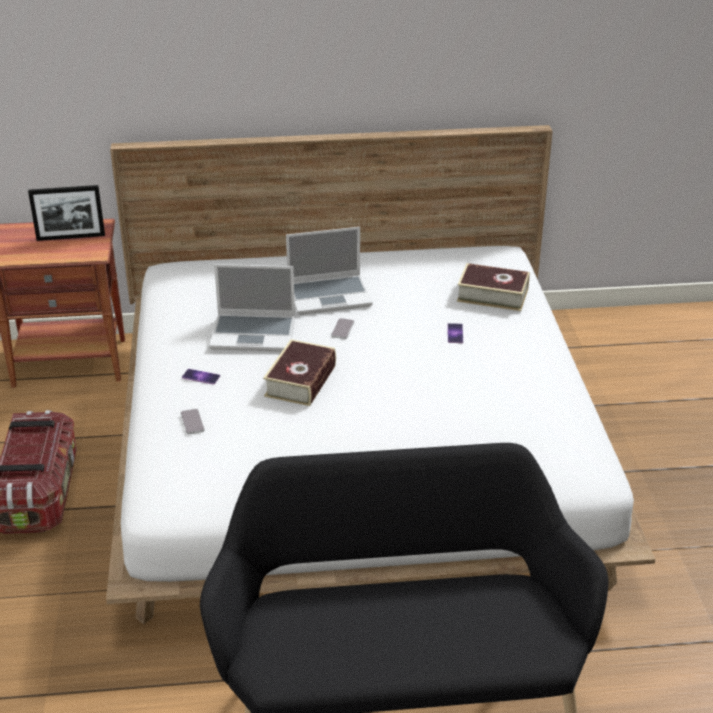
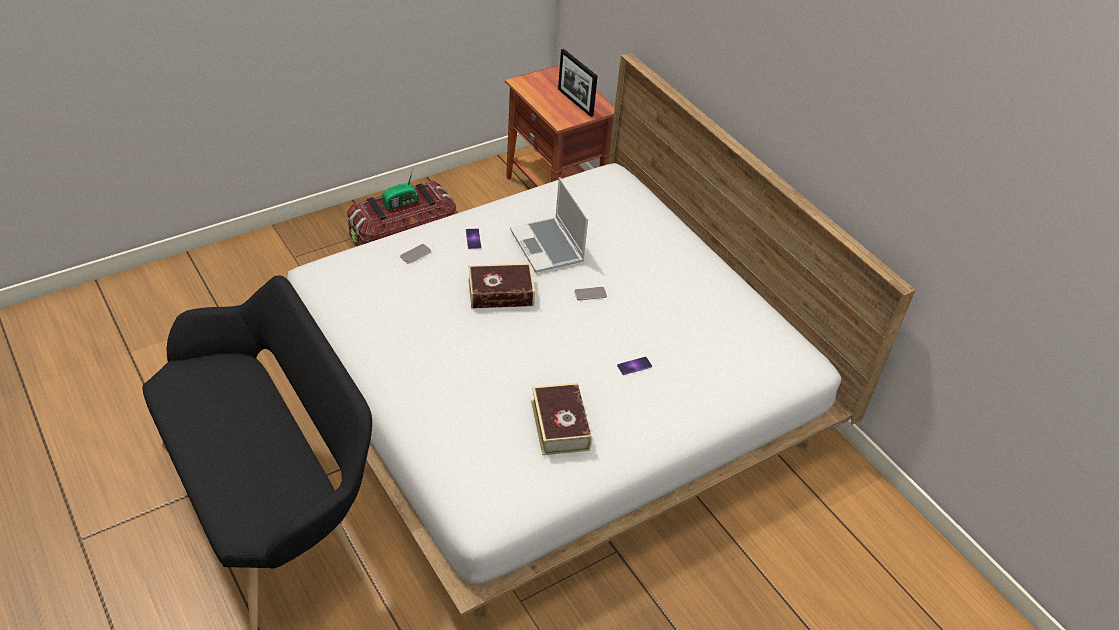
camera: 60 degrees right, 10 degrees up
laptop [286,227,372,315] -> none
book [457,263,530,311] -> book moved to [531,383,592,455]
none -> radio [382,169,417,210]

